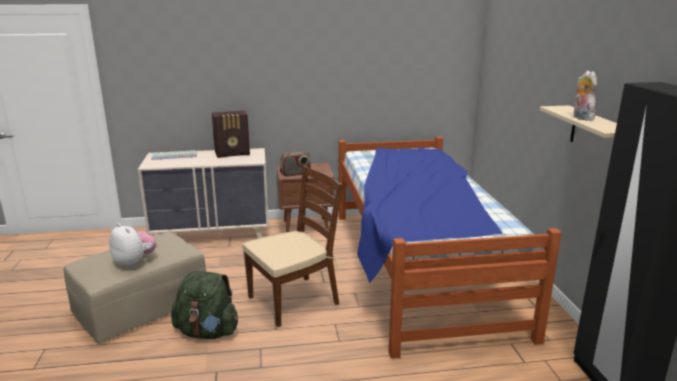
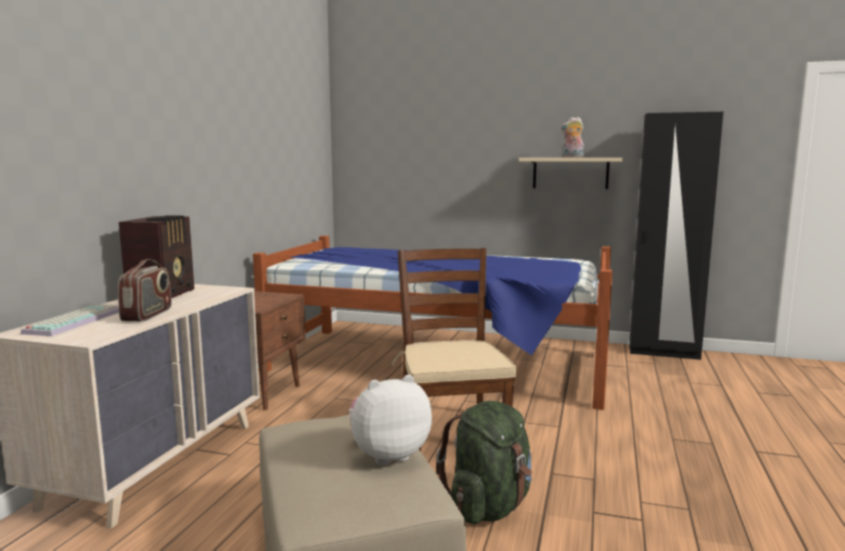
camera: 65 degrees left, 10 degrees down
radio [280,149,311,177] -> radio moved to [118,259,172,321]

